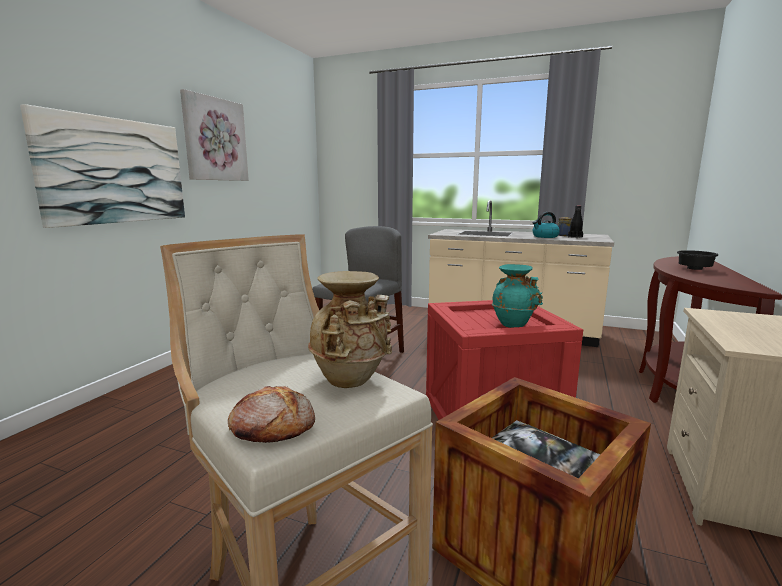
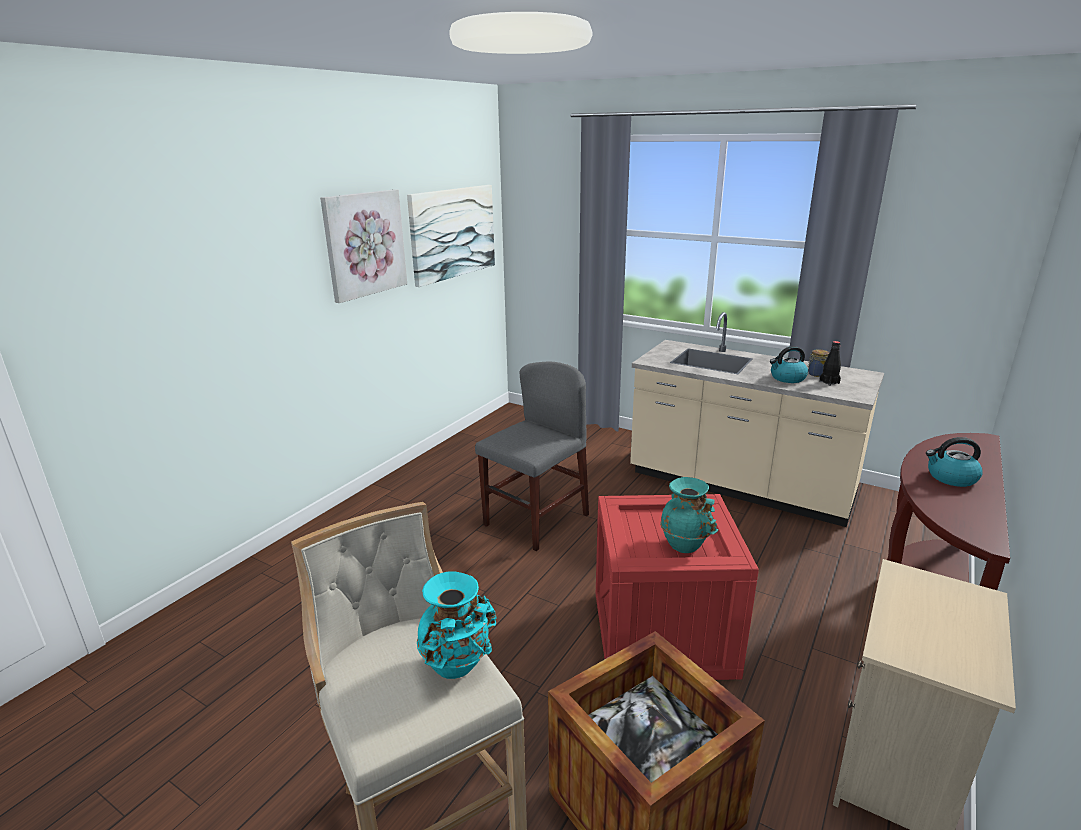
camera: 10 degrees right, 10 degrees up
picture [20,104,185,228] -> picture moved to [407,185,495,287]
bread [228,386,315,443] -> none
beige vase [308,271,392,388] -> turquoise vase [417,571,496,679]
black bowl [677,250,719,270] -> kettle [926,437,983,487]

